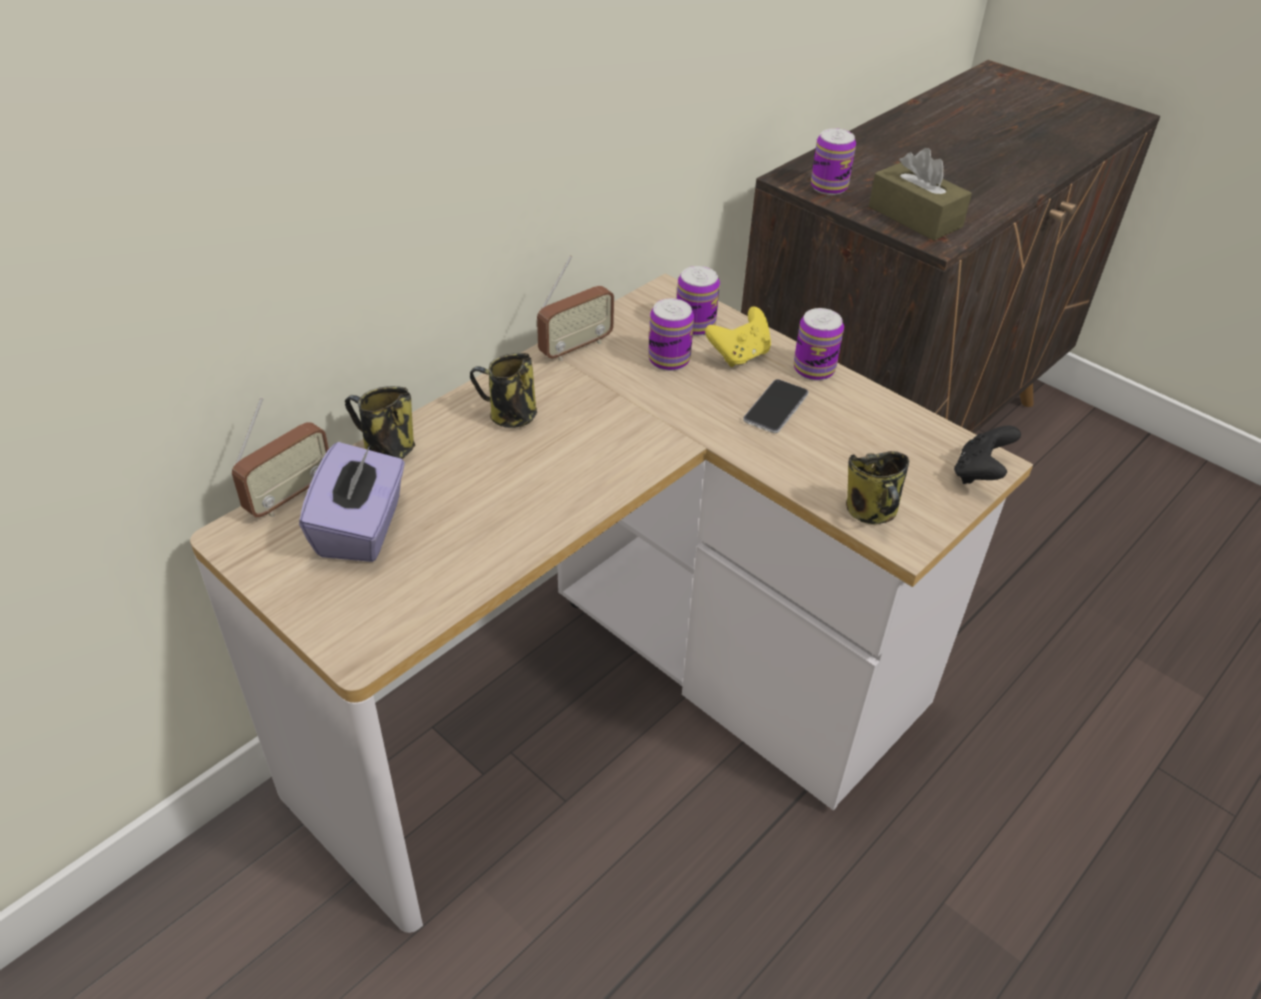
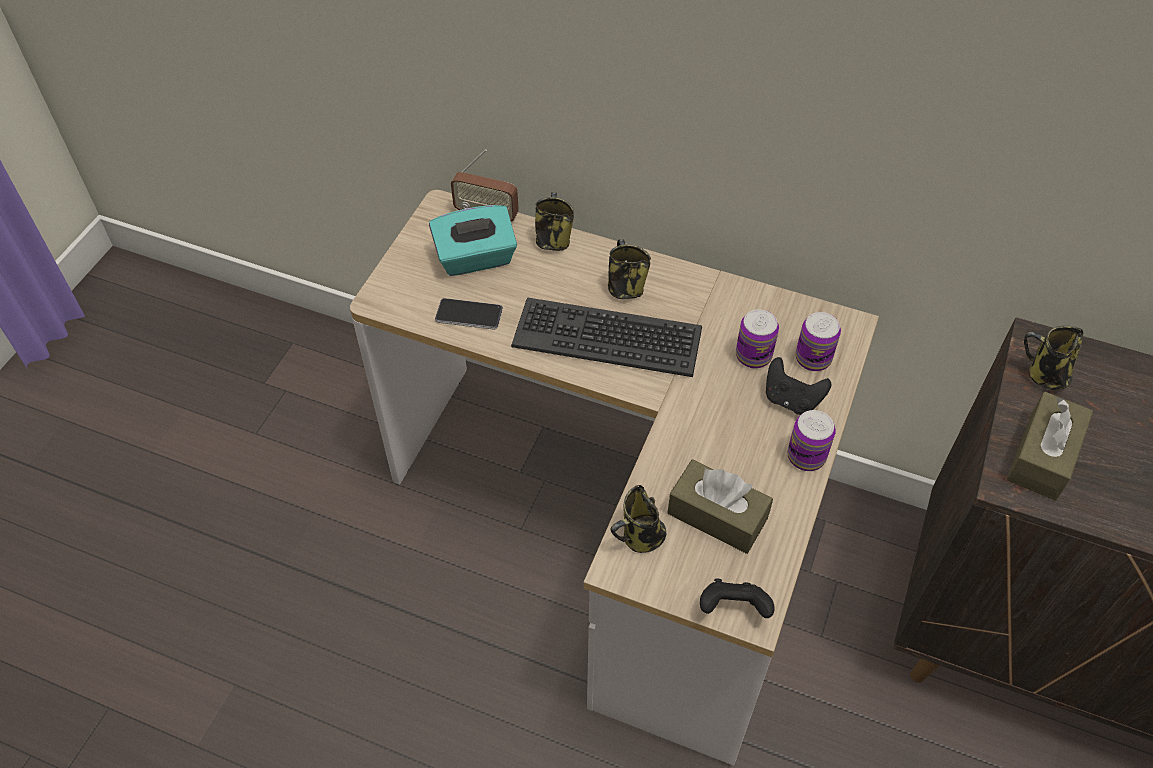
camera: 70 degrees right, 10 degrees up
purple tissue box [299,442,405,562] -> turquoise tissue box [429,205,517,276]
radio [537,256,614,361] -> none
yellow game controller [705,307,771,367] -> black game controller [766,357,831,415]
phone [743,379,809,433] -> phone moved to [435,298,503,330]
can [811,128,856,195] -> mug [1024,326,1083,390]
none -> keyboard [511,297,702,377]
none -> brown tissue box [668,459,773,554]

